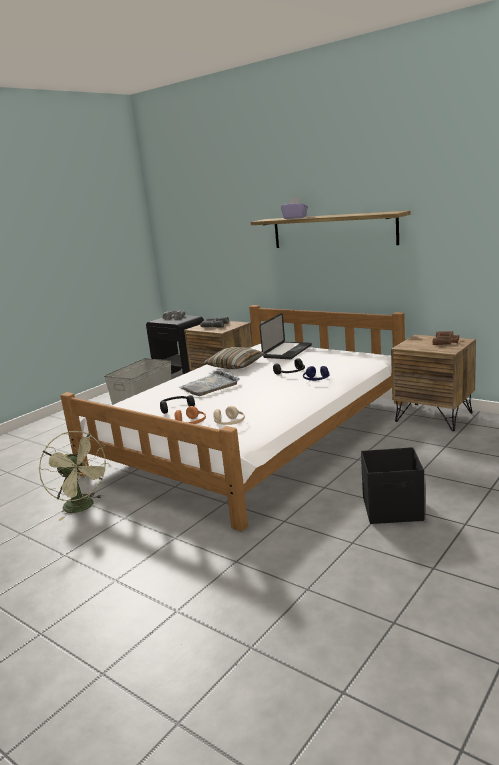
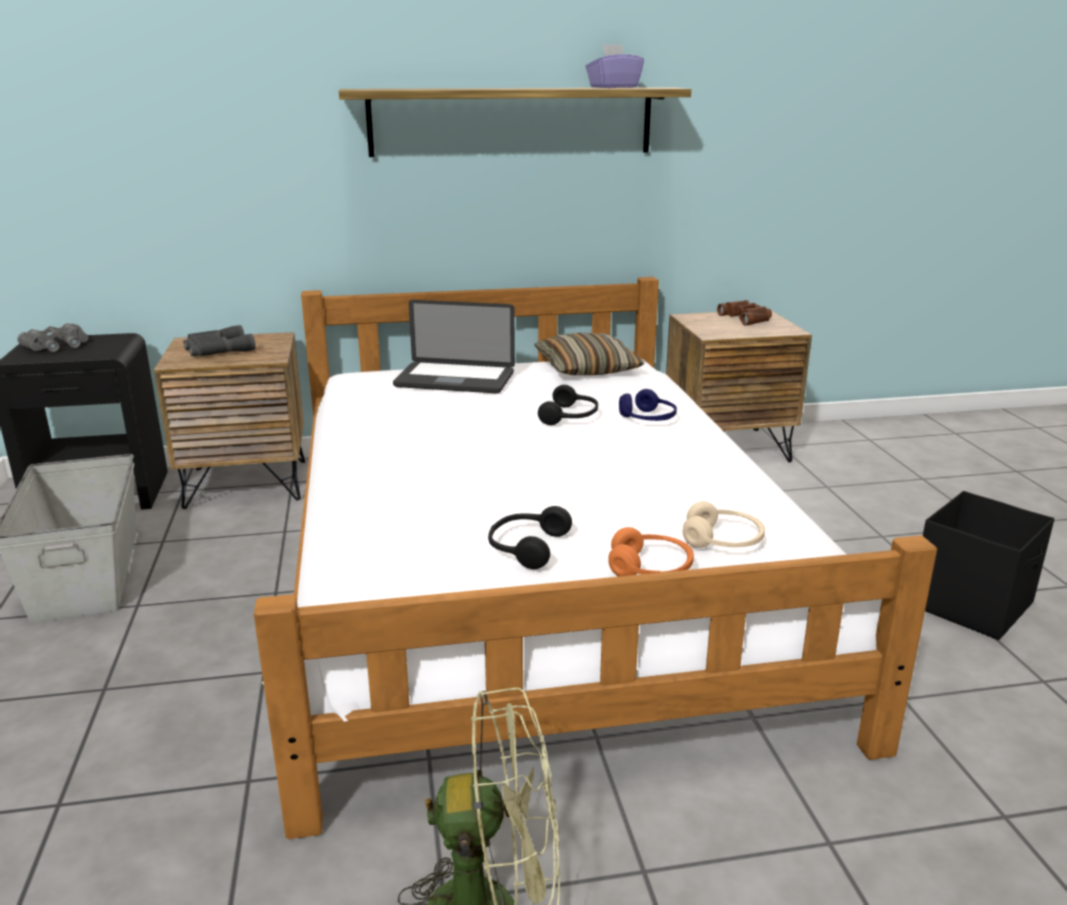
camera: 50 degrees left, 5 degrees up
grey tray [179,370,240,396] -> none
pillow [203,347,264,369] -> pillow moved to [534,333,644,375]
laptop [259,313,312,359] -> laptop turned 120 degrees clockwise [393,300,515,393]
purple tissue box [281,198,308,219] -> purple tissue box moved to [586,44,644,88]

